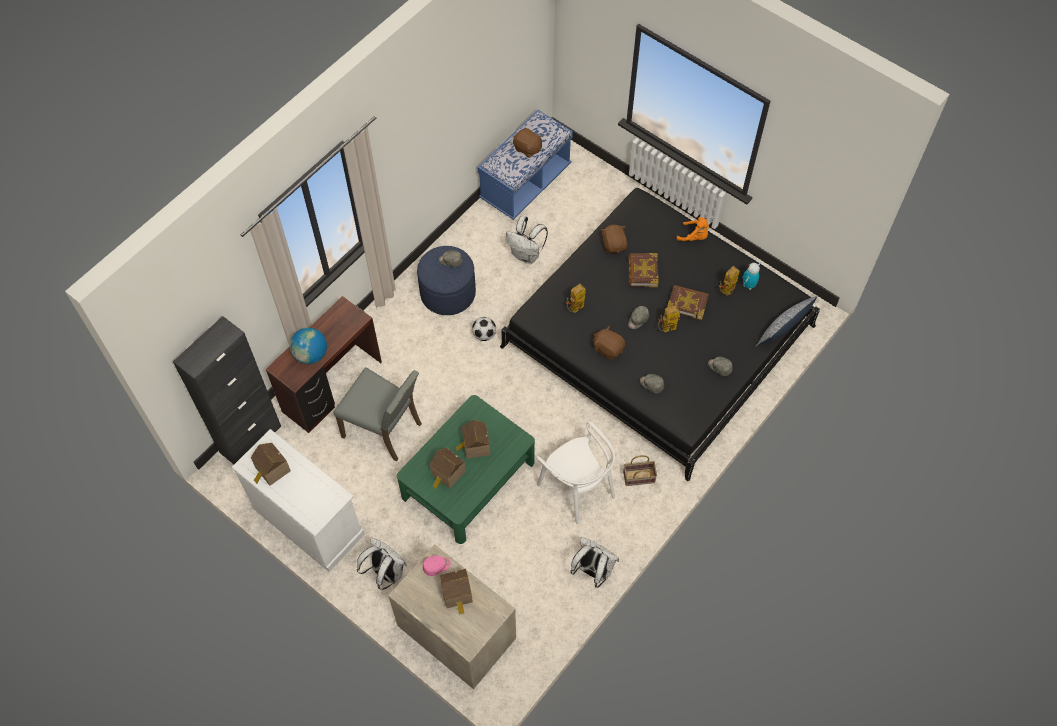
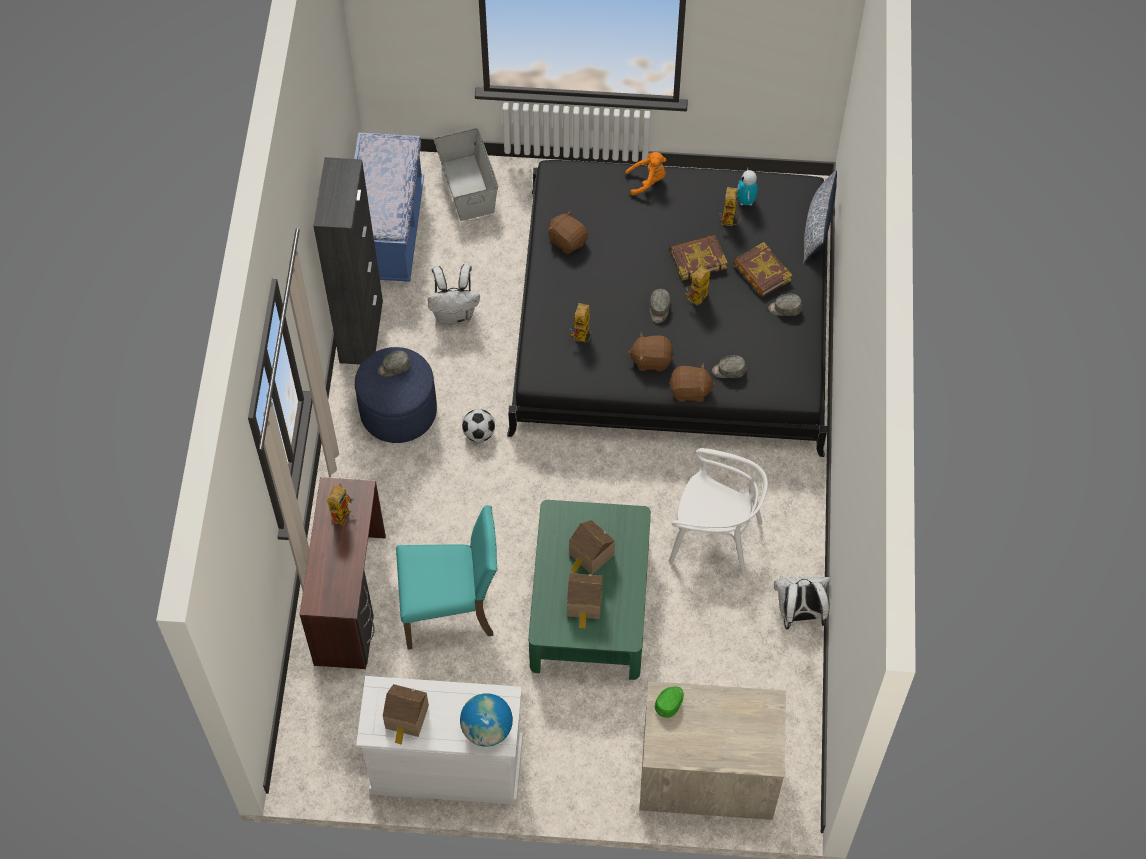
camera: 35 degrees left, 0 degrees up
black cabinet [173,316,281,464] -> black cabinet moved to [313,157,383,365]
globe [290,328,327,364] -> globe moved to [460,693,513,747]
grey chair [333,368,422,461] -> turquoise chair [396,505,498,650]
white backpack [357,538,407,590] -> none
pink cap [423,555,451,576] -> green cap [655,686,684,718]
toy house [440,569,473,615] -> none
brown plush toy [513,128,542,158] -> brown plush toy moved to [669,363,716,402]
basket [623,455,657,486] -> none
book [628,253,659,287] -> book moved to [733,242,792,297]
none -> toy robot [327,483,354,526]
none -> grey storage box [434,128,498,221]

